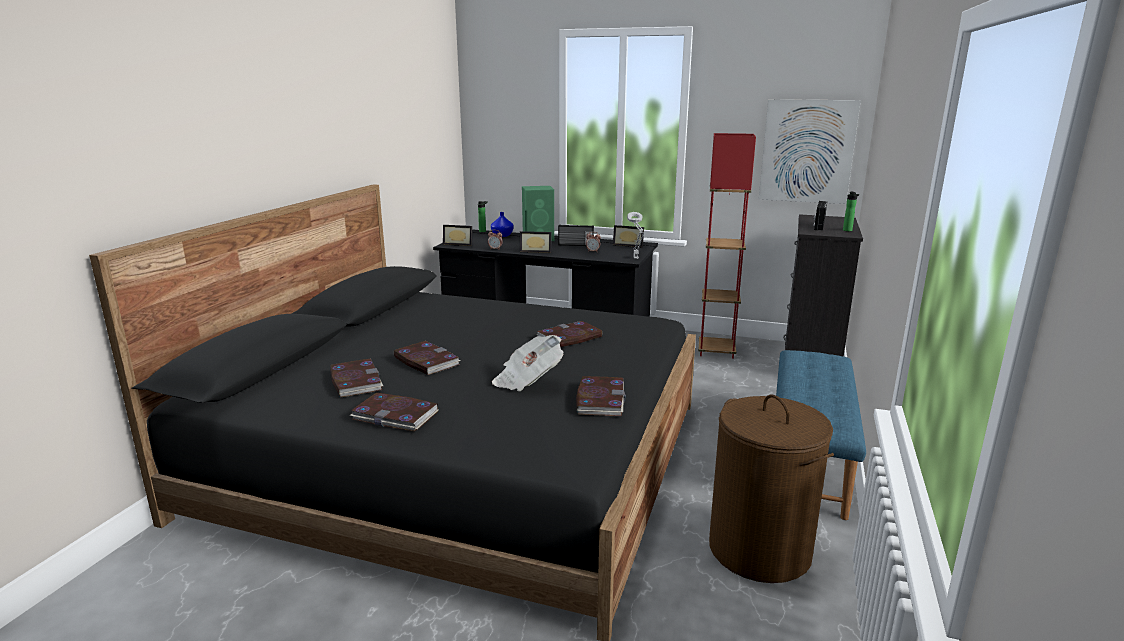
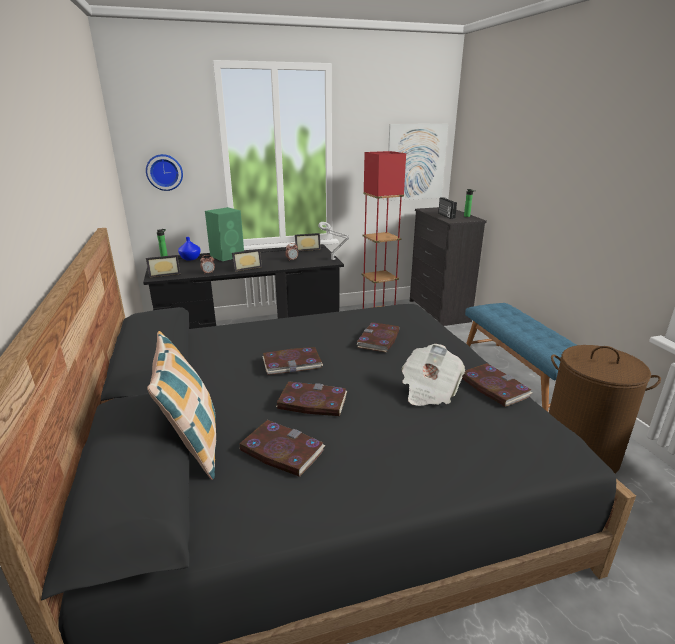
camera: 35 degrees left, 5 degrees up
book [350,393,439,432] -> book moved to [262,347,323,375]
radio [558,225,594,246] -> none
none -> wall clock [146,154,183,191]
none -> pillow [147,331,216,480]

